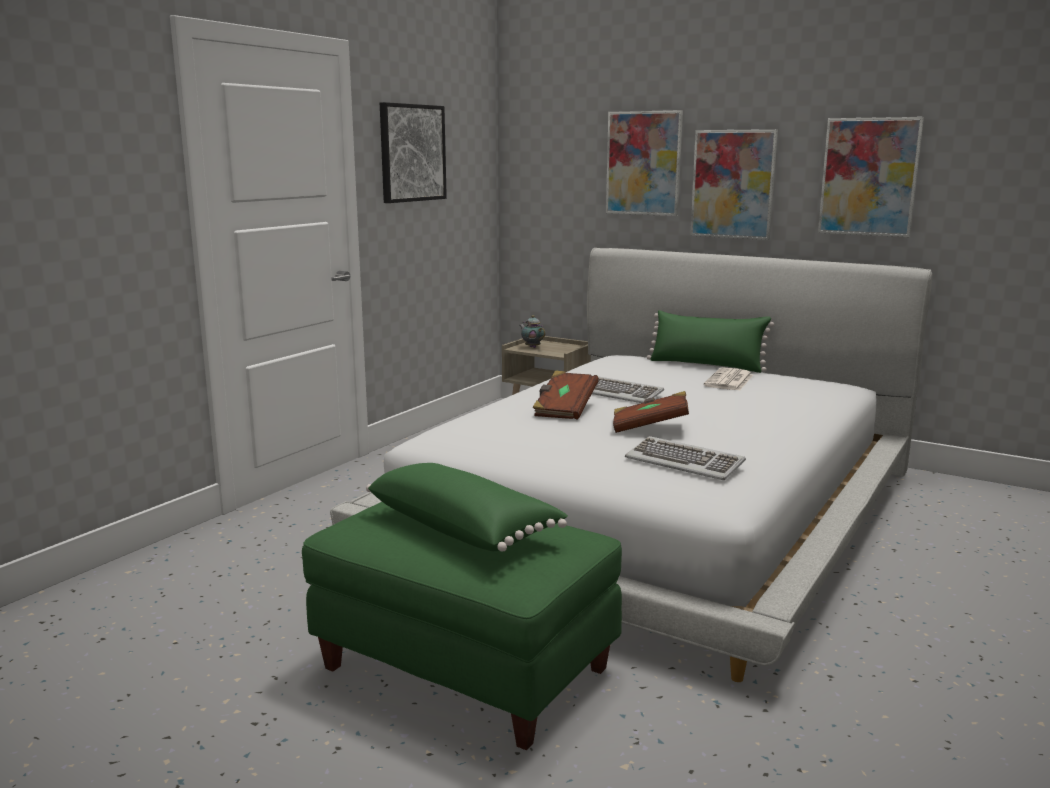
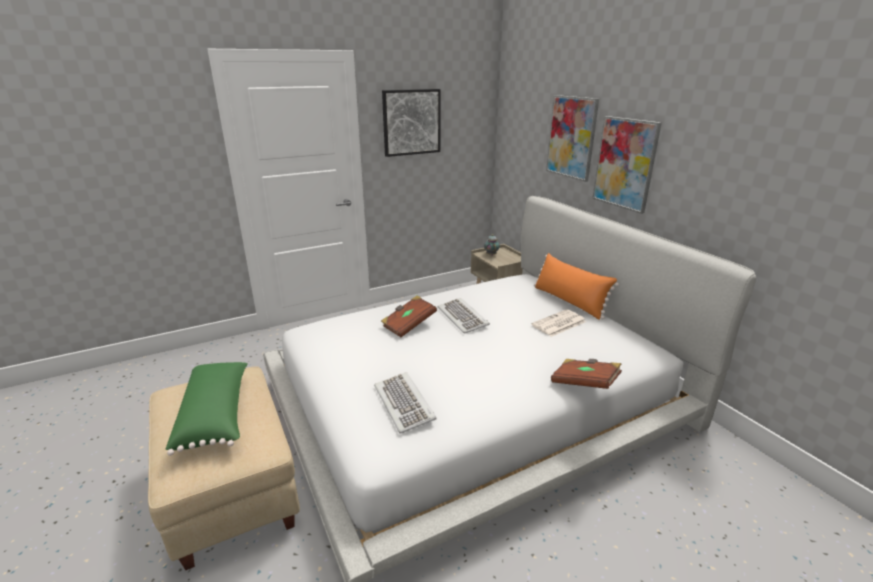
camera: 30 degrees right, 10 degrees up
green ottoman [302,502,622,750] -> beige ottoman [148,366,300,570]
brown book [613,391,689,433] -> brown book moved to [551,359,622,389]
green pillow [647,310,774,373] -> orange pillow [534,253,619,320]
picture [818,117,924,237] -> none

